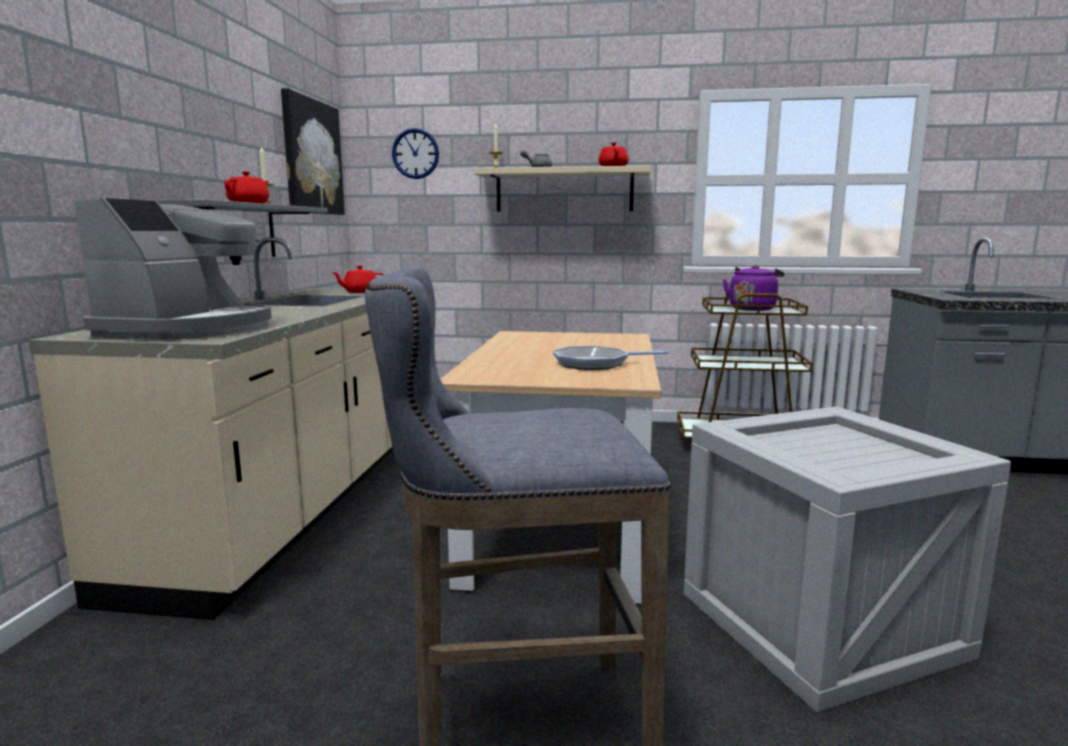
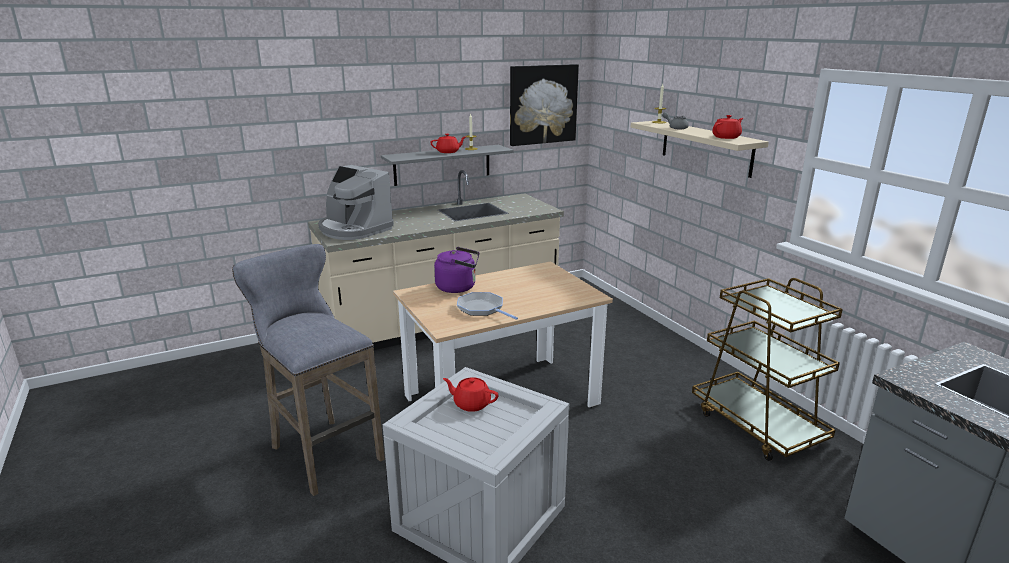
camera: 55 degrees right, 10 degrees up
coffee machine [74,198,271,340] -> coffee machine turned 60 degrees clockwise [318,165,394,240]
red teapot [331,266,384,293] -> red teapot moved to [443,377,499,412]
wall clock [392,128,439,179] -> none
purple kettle [723,265,784,311] -> purple kettle moved to [434,247,479,293]

